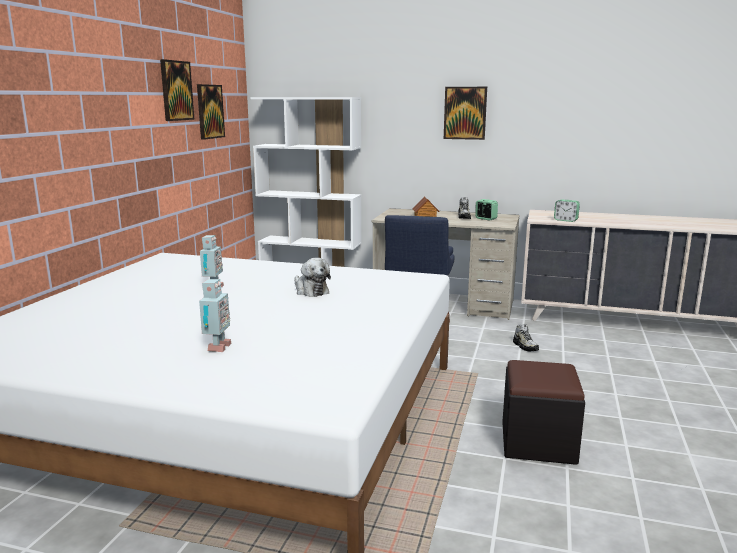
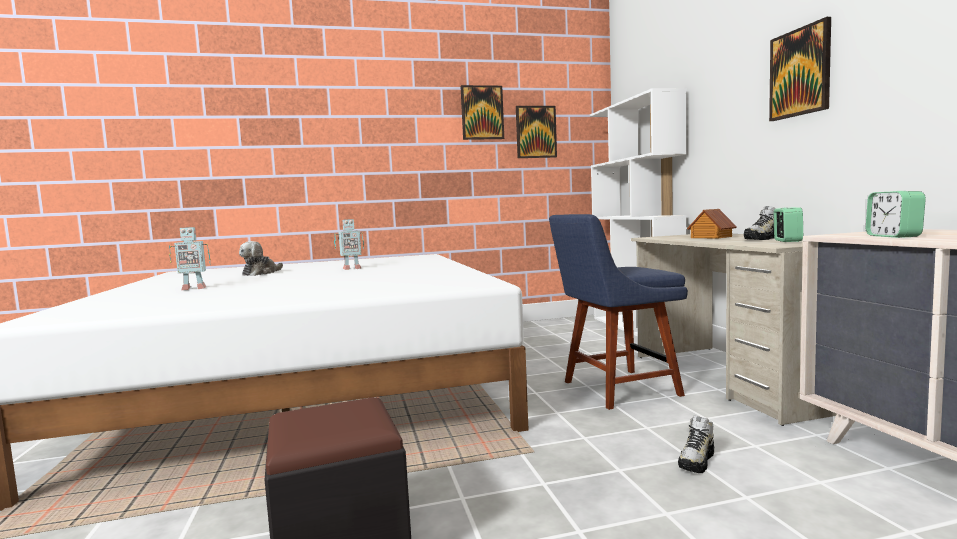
camera: 60 degrees right, 10 degrees down
plush toy [294,258,331,297] -> plush toy moved to [239,241,283,276]

